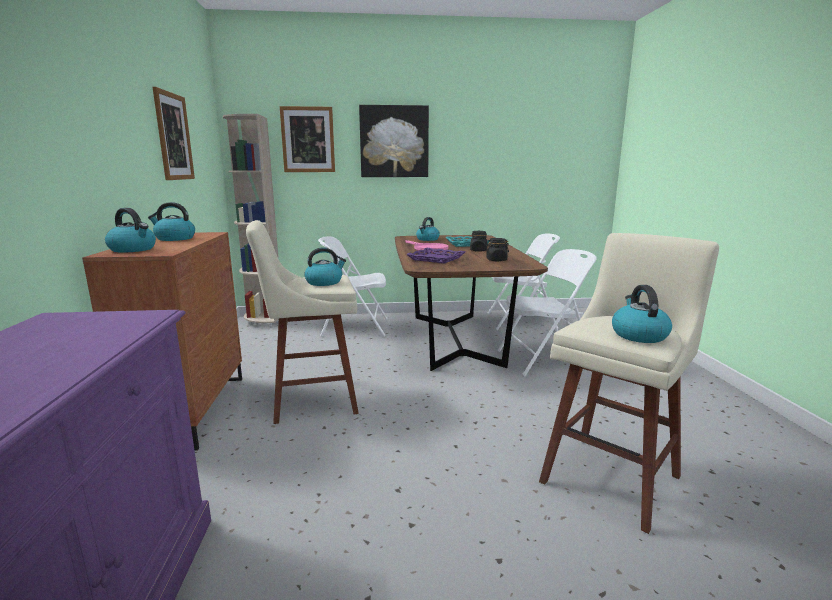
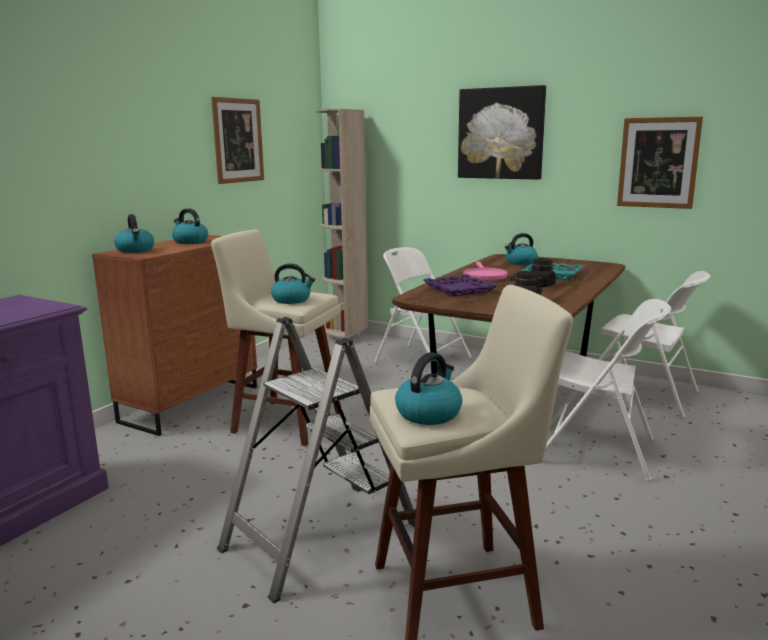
camera: 35 degrees right, 0 degrees up
picture [280,106,335,172] -> picture moved to [617,117,703,209]
none -> grey step ladder [217,317,415,603]

